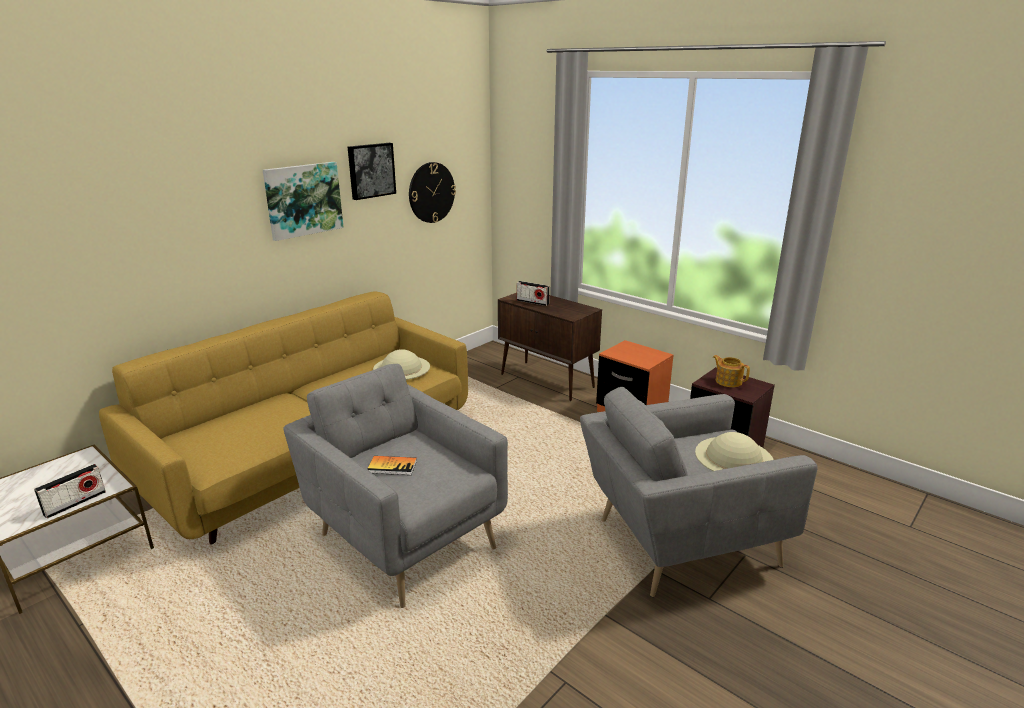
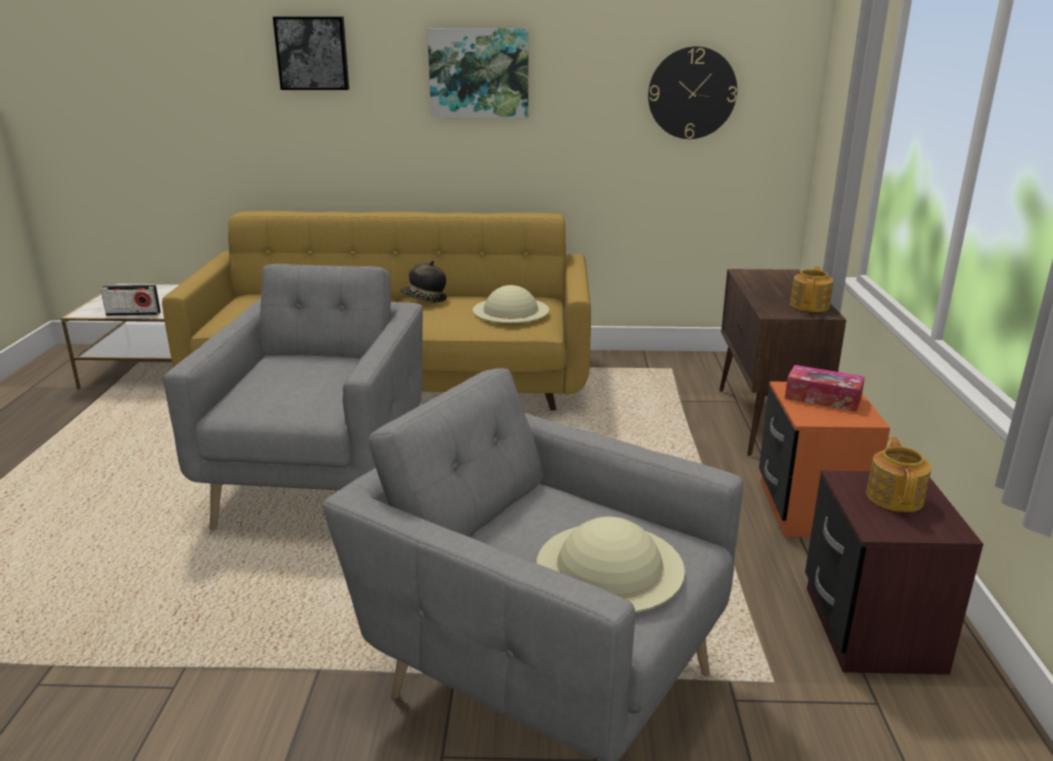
camera: 50 degrees right, 0 degrees up
picture [348,143,396,200] -> picture moved to [273,17,349,90]
book [367,456,417,475] -> none
radio [517,281,550,306] -> none
none -> hat [400,260,447,302]
none -> tissue box [785,365,865,412]
none -> teapot [790,266,833,312]

